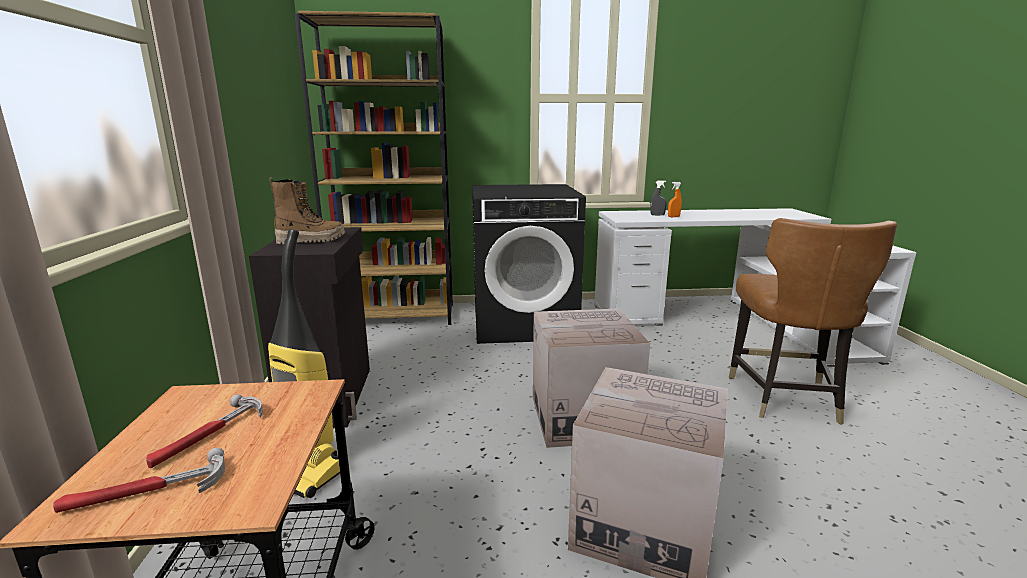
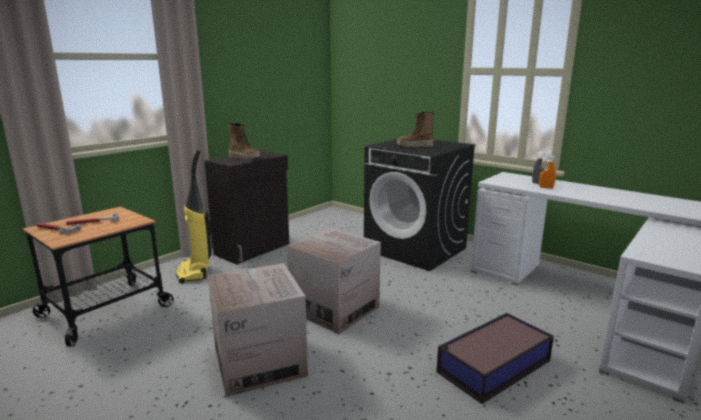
camera: 45 degrees right, 0 degrees up
brown bookcase [294,11,453,325] -> none
brown chair [729,218,898,424] -> storage box [437,313,554,404]
none -> boot [397,110,435,147]

